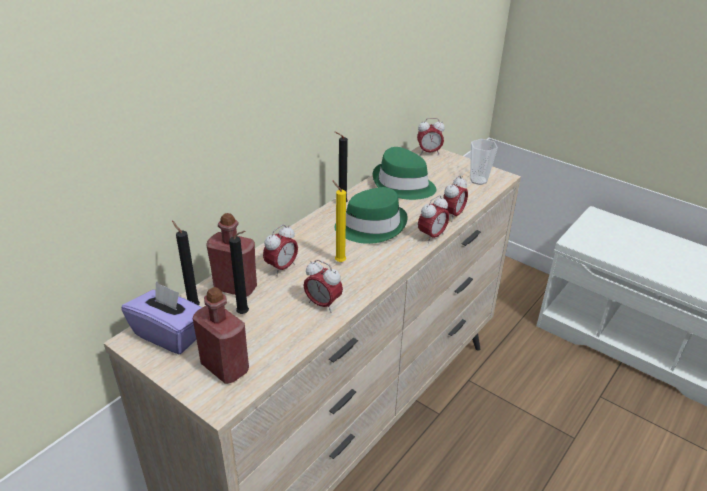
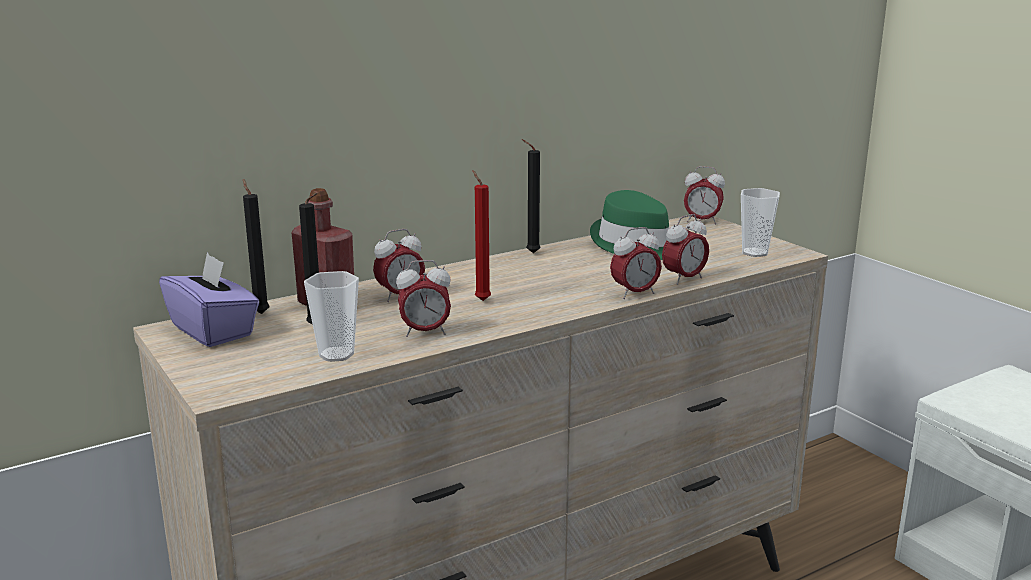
camera: 20 degrees right, 15 degrees down
red bottle [193,287,249,384] -> none
alarm clock [303,260,343,313] -> alarm clock turned 60 degrees counterclockwise [396,260,451,337]
yellow candle [333,181,346,262] -> red candle [472,170,491,301]
green hat [335,187,408,244] -> none
none -> cup [304,271,359,362]

